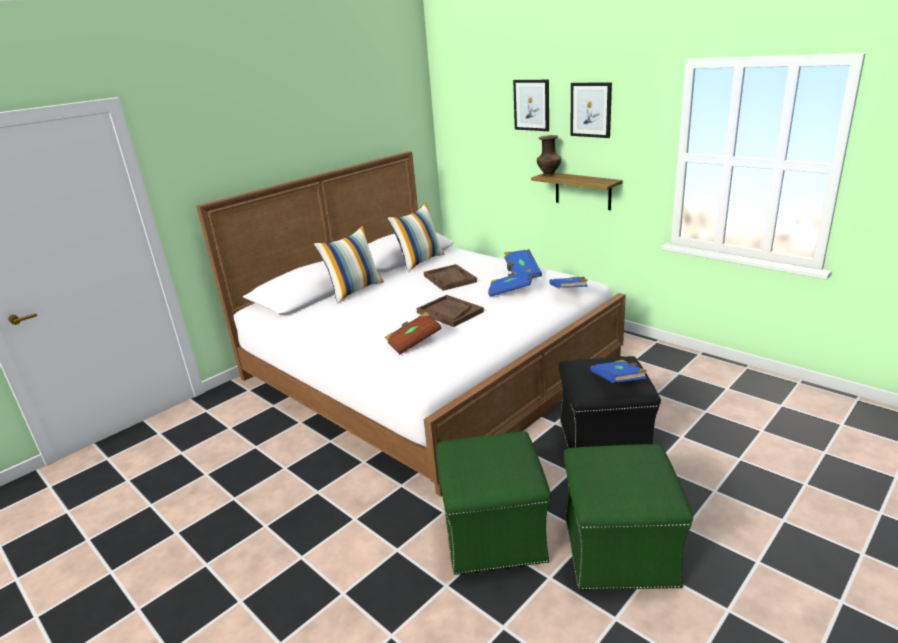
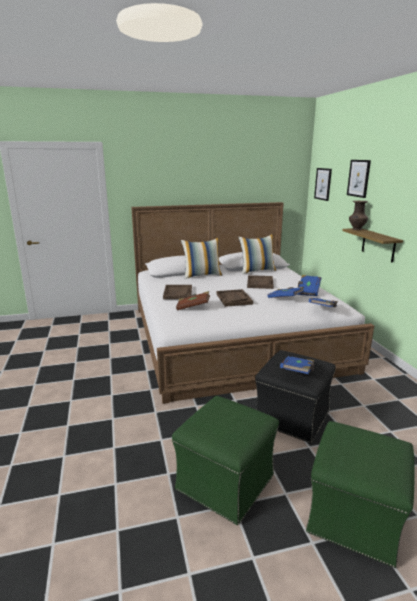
camera: 30 degrees right, 5 degrees down
green ottoman [437,431,551,575] -> green ottoman moved to [306,421,414,568]
picture [570,83,612,138] -> picture moved to [314,168,332,201]
none -> brown tray [163,285,192,299]

